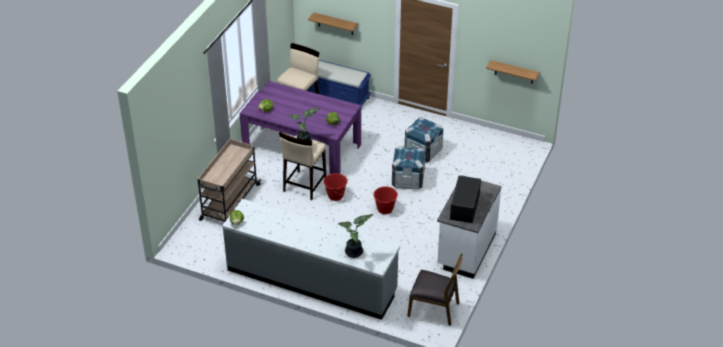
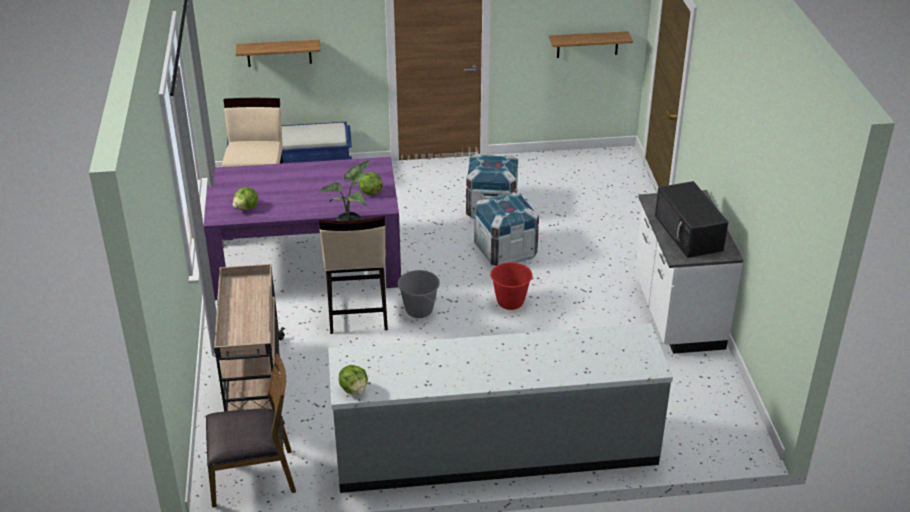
camera: 30 degrees left, 5 degrees down
red bucket [323,173,348,201] -> grey bucket [398,270,440,318]
potted plant [338,214,374,258] -> none
brown chair [408,254,463,326] -> brown chair moved to [206,354,296,508]

